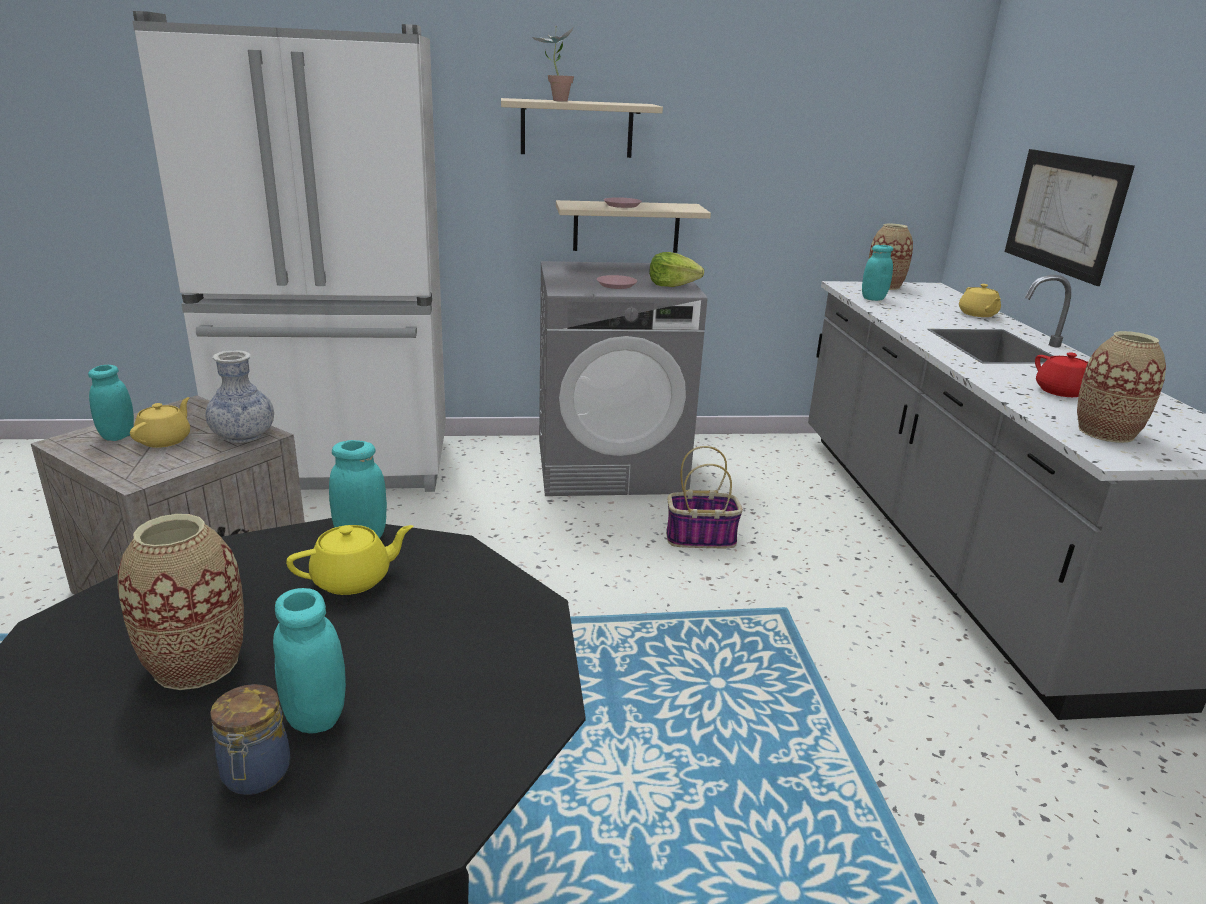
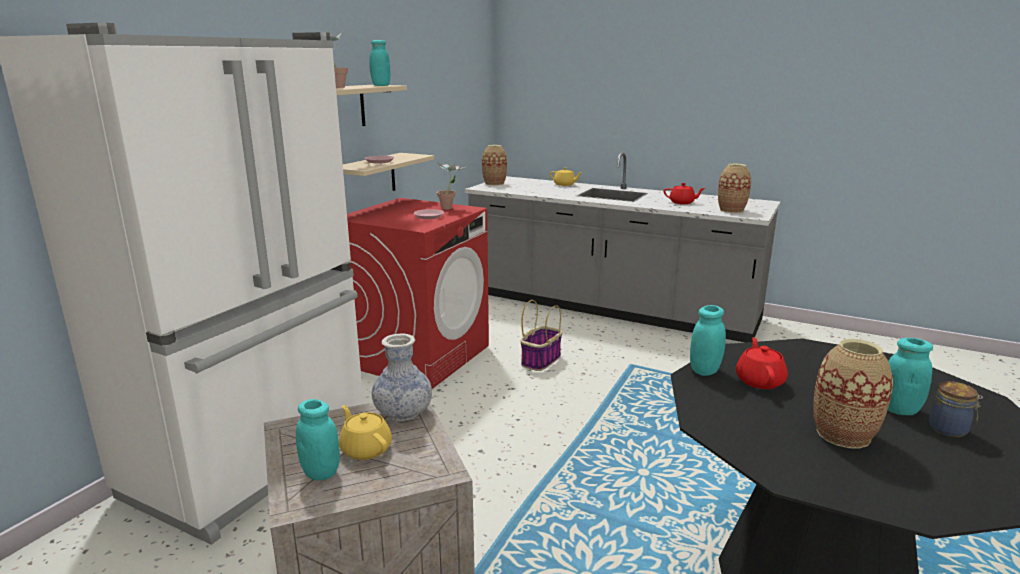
camera: 55 degrees left, 5 degrees down
yellow teapot [286,525,413,595] -> red teapot [736,337,788,389]
grey washing machine [539,261,707,496] -> red washing machine [347,198,489,389]
lettuce [649,252,704,287] -> potted plant [437,160,465,210]
turquoise jar [862,245,893,301] -> turquoise jar moved to [369,40,391,86]
picture [1005,149,1135,286] -> none

